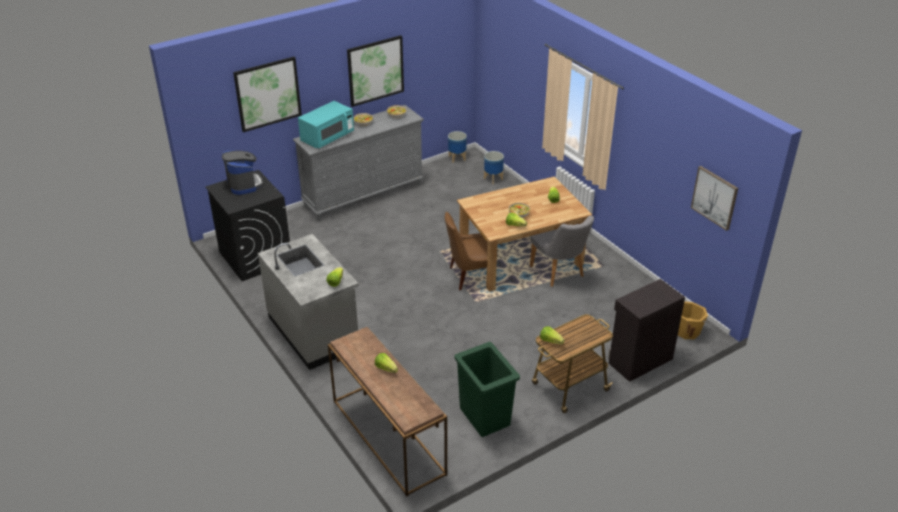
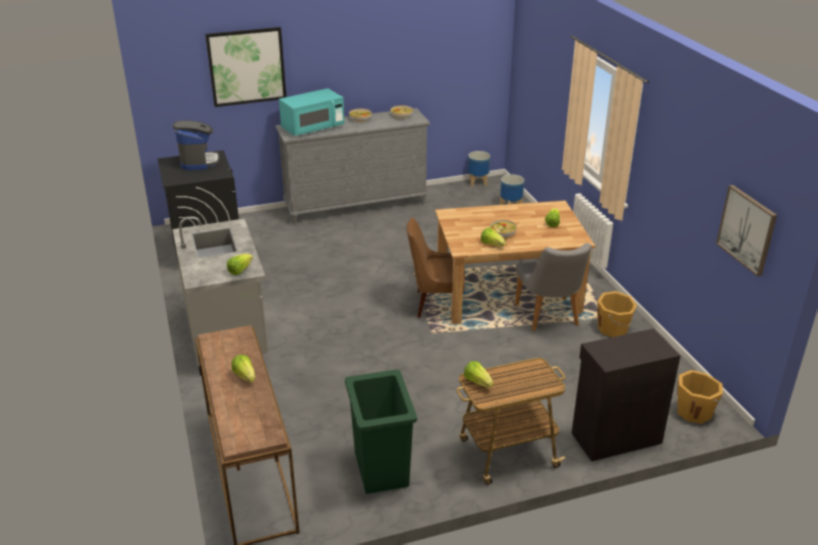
camera: 15 degrees right, 5 degrees down
picture [347,35,404,107] -> none
none -> orange bucket [597,291,637,337]

